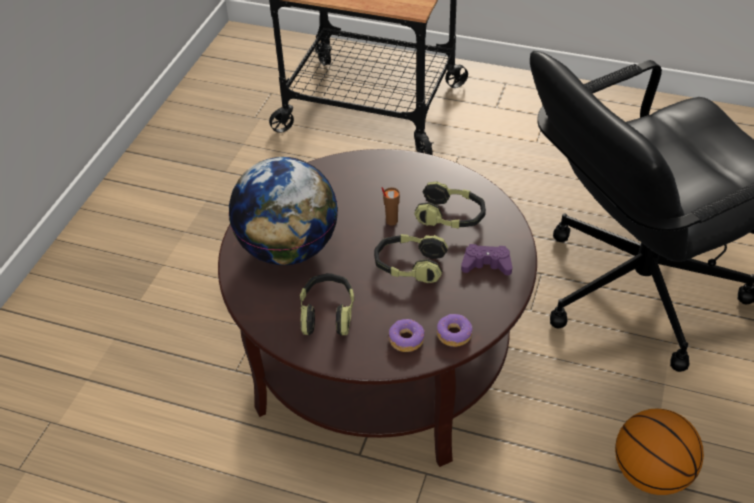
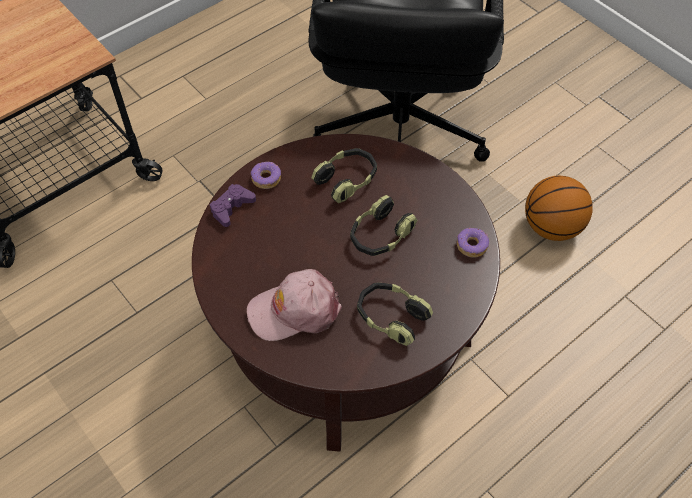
camera: 60 degrees left, 10 degrees up
globe [229,157,338,265] -> pink cap [247,269,342,341]
brown cup [381,187,400,226] -> none
donut [389,319,425,352] -> donut moved to [250,161,281,189]
purple game controller [461,244,512,275] -> purple game controller moved to [210,184,256,227]

